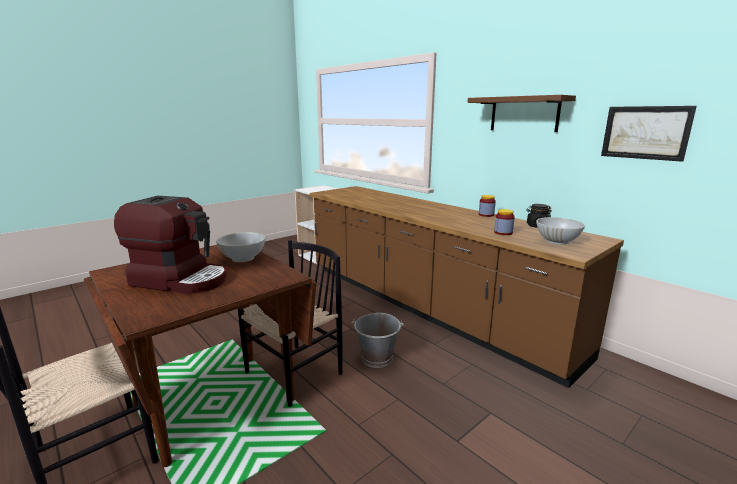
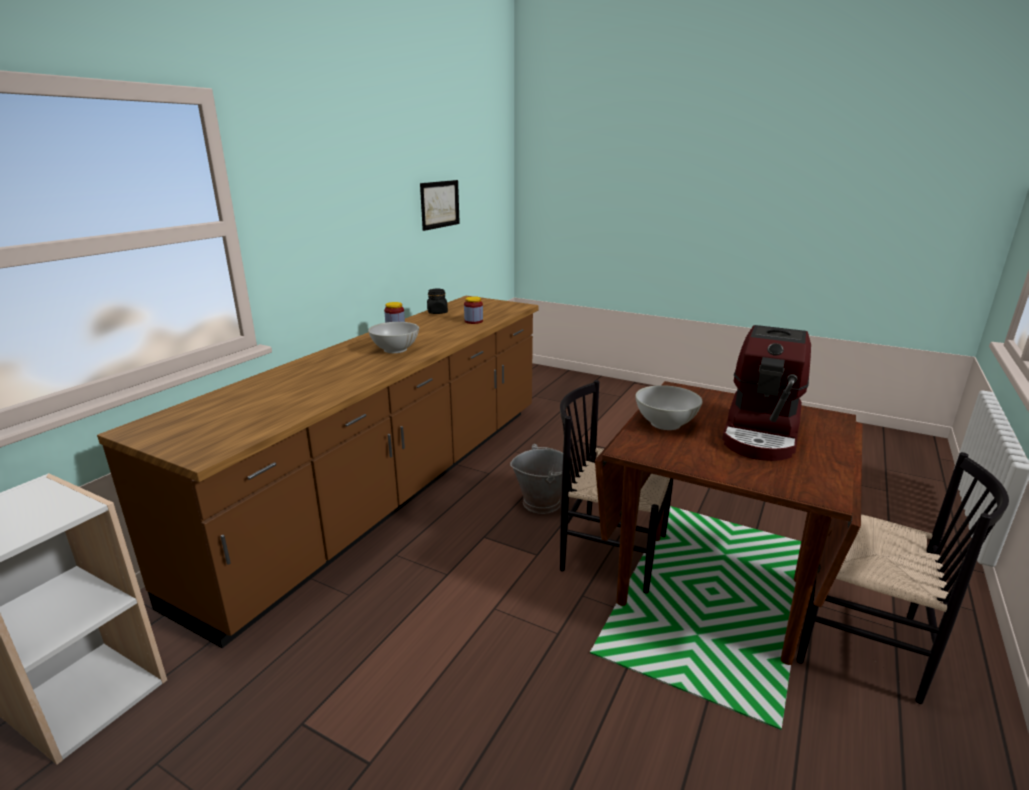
camera: 110 degrees left, 5 degrees up
coffee machine [114,196,226,294] -> coffee machine turned 150 degrees counterclockwise [722,325,811,461]
brown shelf [467,95,576,132] -> none
white bowl [536,217,585,245] -> white bowl moved to [368,322,419,353]

